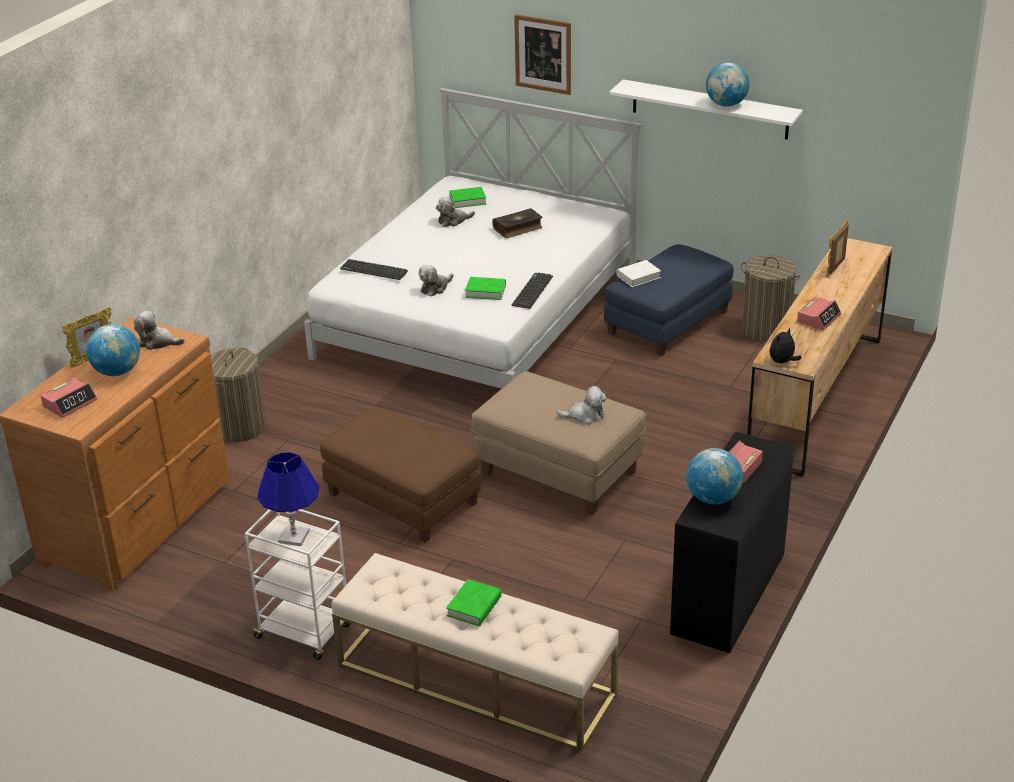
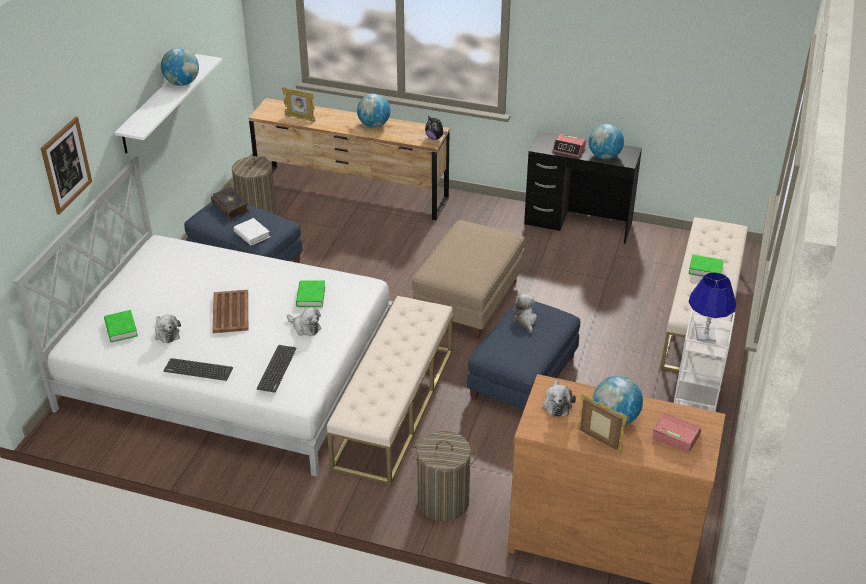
camera: 100 degrees left, 5 degrees up
brown ottoman [320,407,481,543] -> blue ottoman [467,301,580,411]
book [492,208,543,238] -> book moved to [211,187,250,220]
keyboard [512,272,553,309] -> keyboard moved to [164,358,233,381]
plush toy [557,386,607,425] -> plush toy moved to [511,294,537,333]
alarm clock [797,297,841,330] -> globe [357,94,391,128]
none -> brown tray [212,290,248,333]
none -> beige bench [327,296,453,485]

